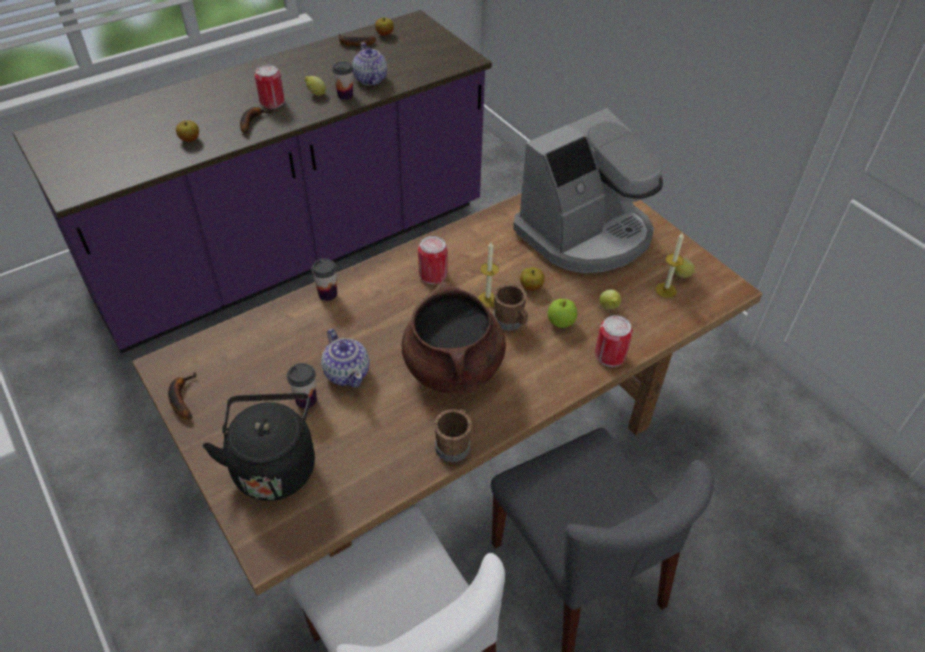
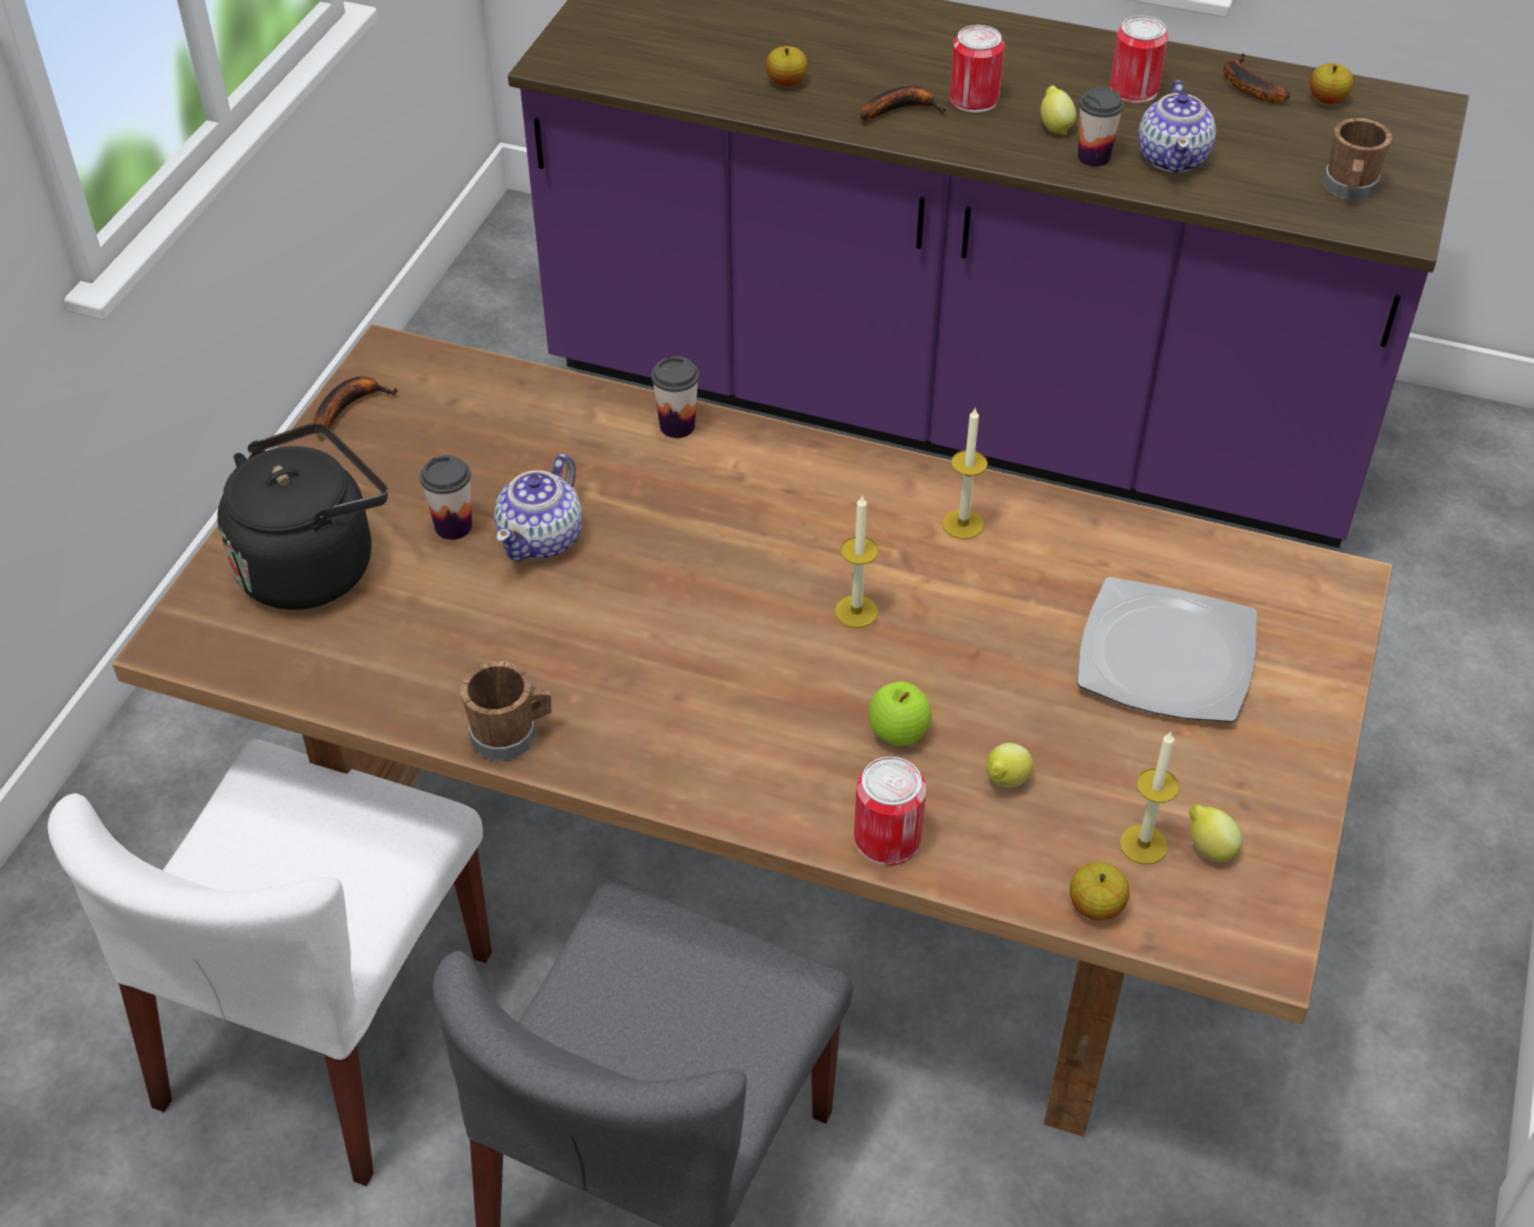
camera: 55 degrees right, 0 degrees up
teapot [352,42,387,85] -> teapot turned 150 degrees clockwise [1138,80,1216,173]
brown cooking pot [402,282,506,394] -> none
can [418,236,448,284] -> can moved to [1110,16,1168,103]
brown mug [493,284,528,331] -> brown mug moved to [1323,118,1392,201]
coffee machine [513,108,663,273] -> plate [1077,577,1257,723]
apple [520,267,545,291] -> apple moved to [1070,862,1130,921]
none -> candle [942,408,988,539]

